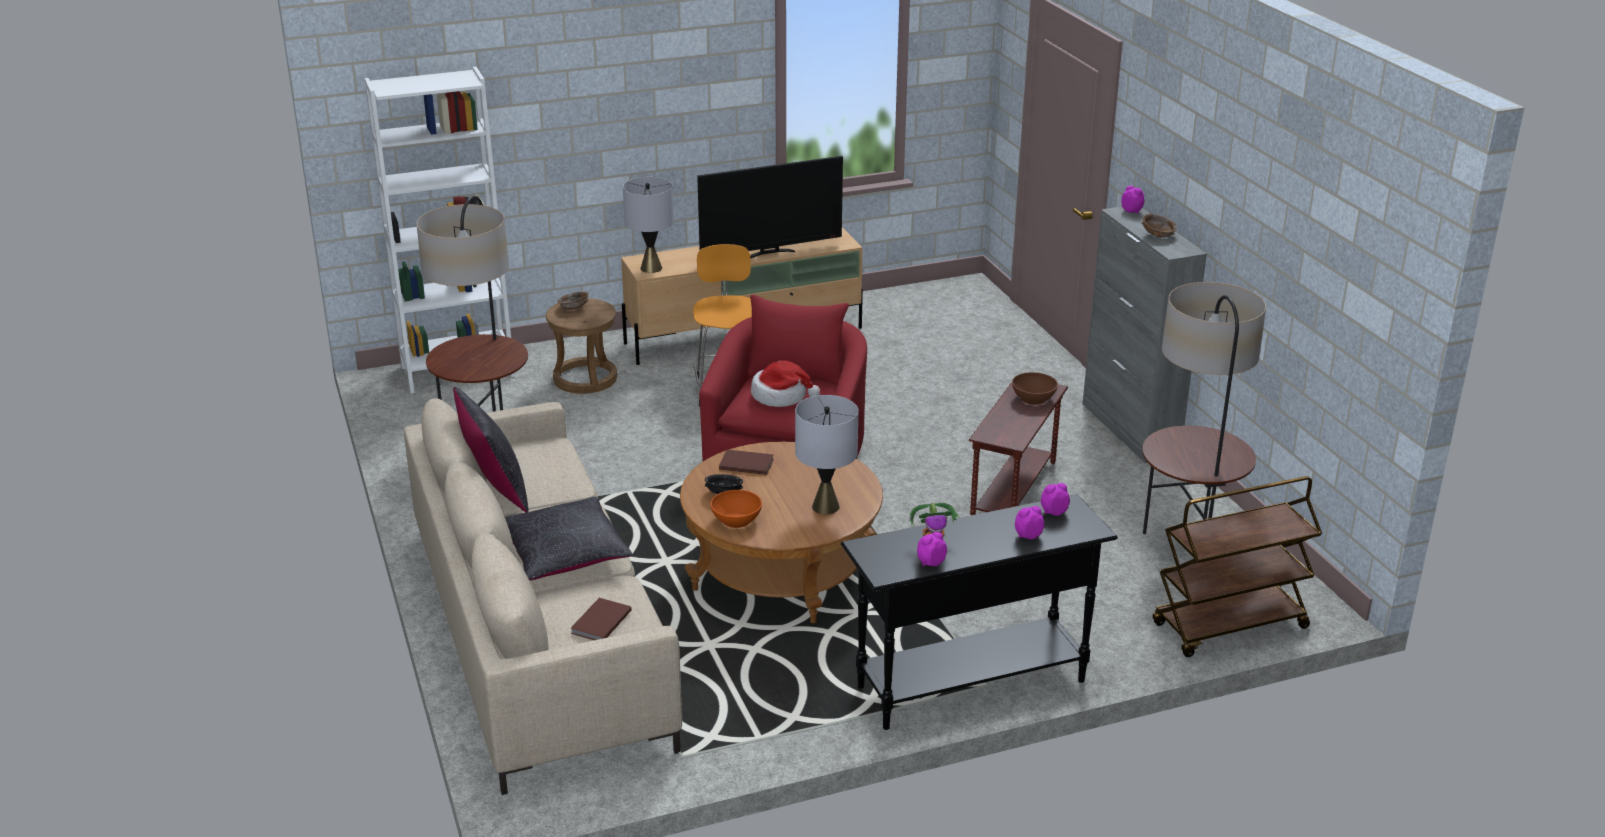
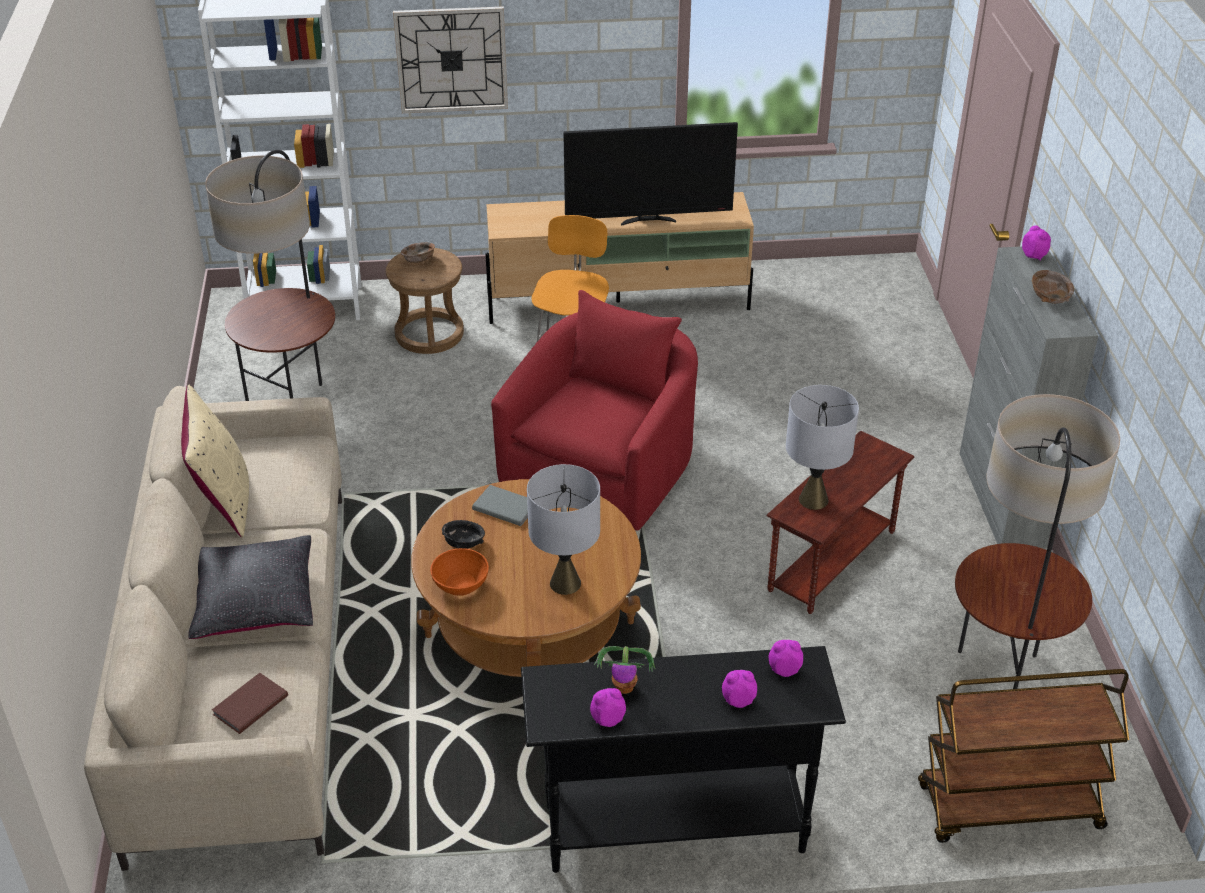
camera: 15 degrees right, 10 degrees up
black pillow [453,387,529,513] -> beige pillow [181,385,249,538]
grey table lamp [623,177,674,273] -> grey table lamp moved to [786,385,859,510]
brown book [719,449,774,475] -> grey book [472,485,528,526]
hat [751,360,820,407] -> none
brown bowl [1012,372,1058,405] -> none
none -> wall clock [393,6,508,113]

